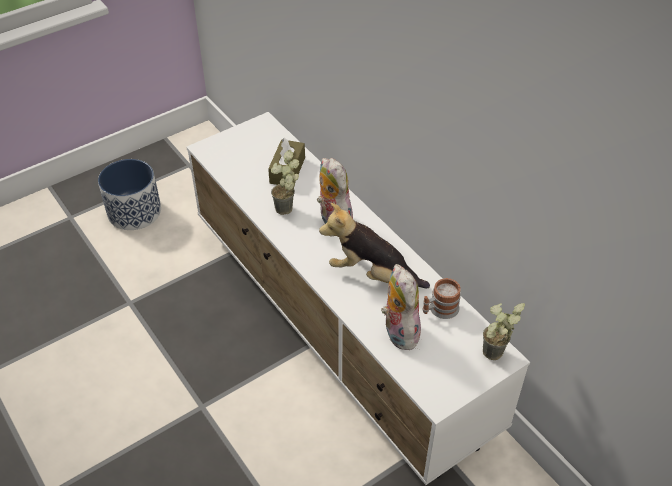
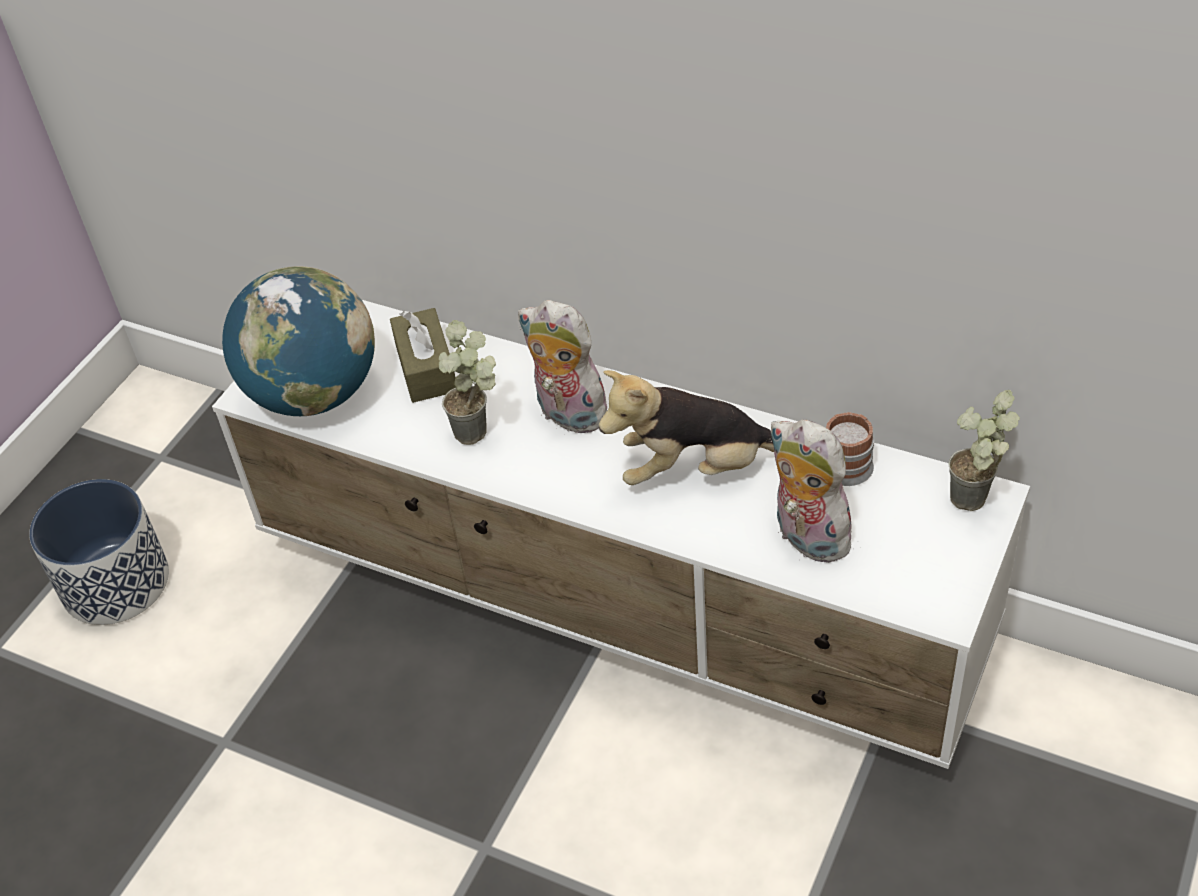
camera: 25 degrees left, 0 degrees up
none -> globe [222,266,375,416]

